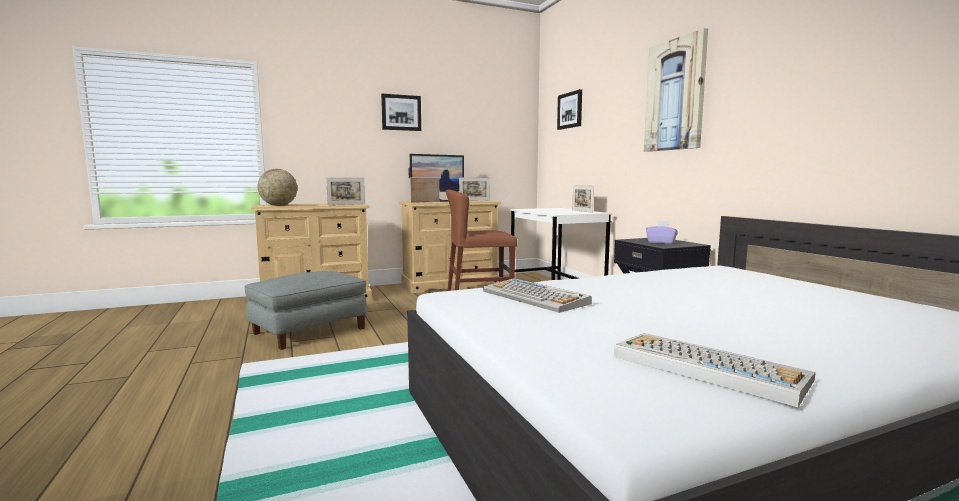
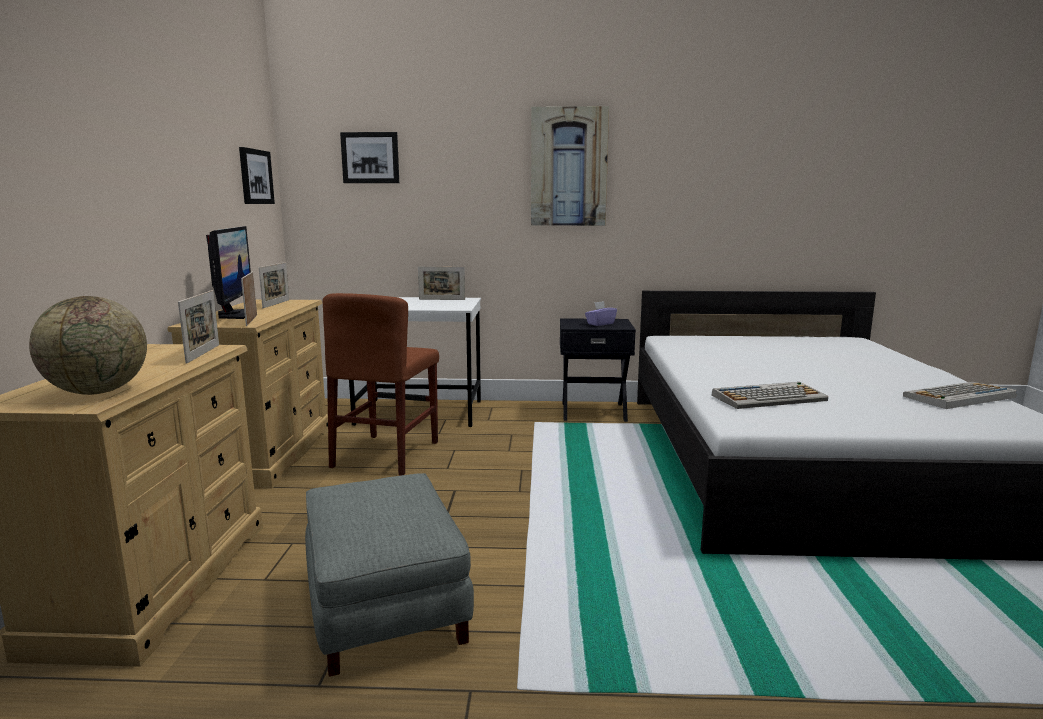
camera: 65 degrees left, 5 degrees up
picture [381,94,421,131] -> picture moved to [239,147,275,204]

